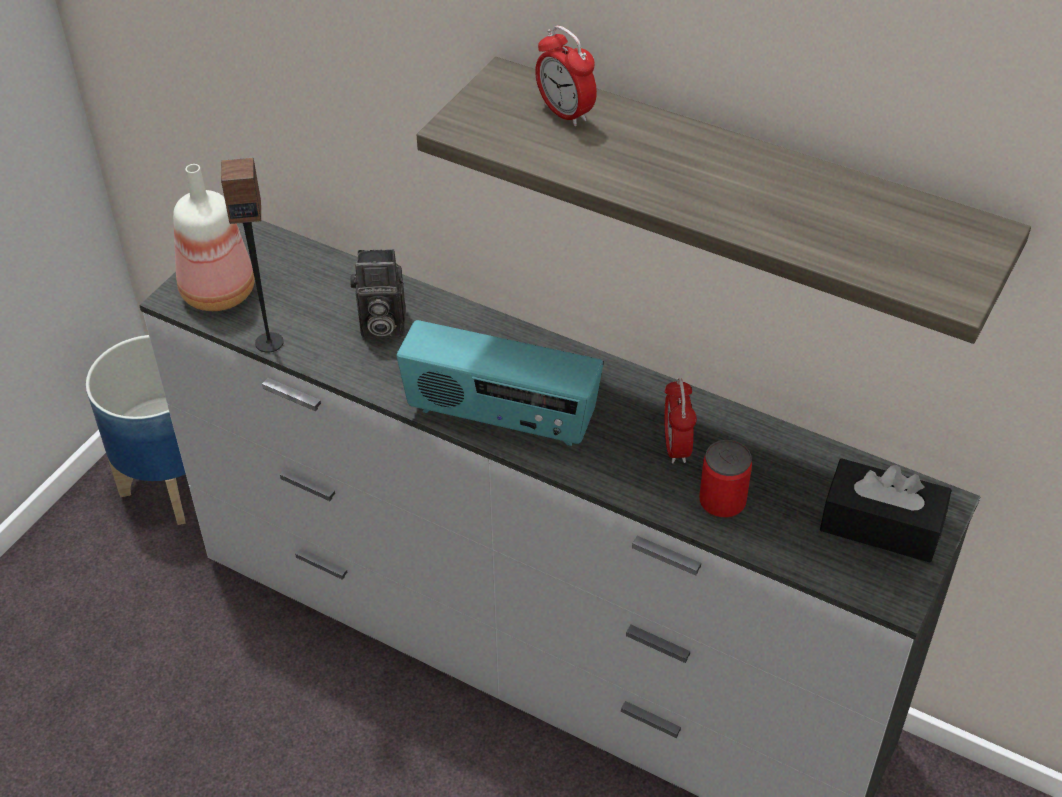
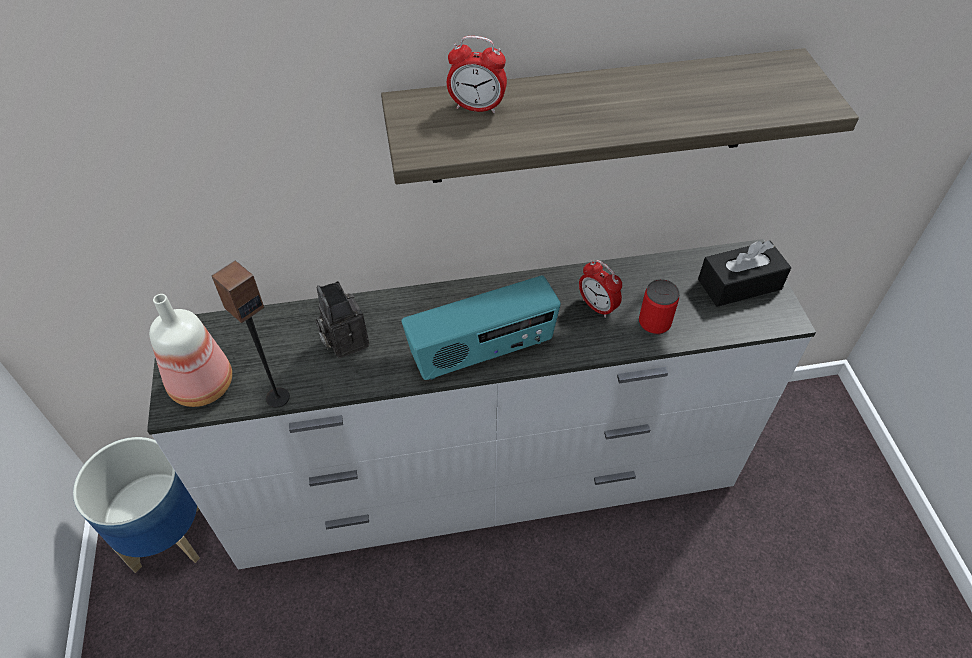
camera: 40 degrees left, 5 degrees up
camera [350,249,406,339] -> camera turned 105 degrees clockwise [315,281,369,358]

